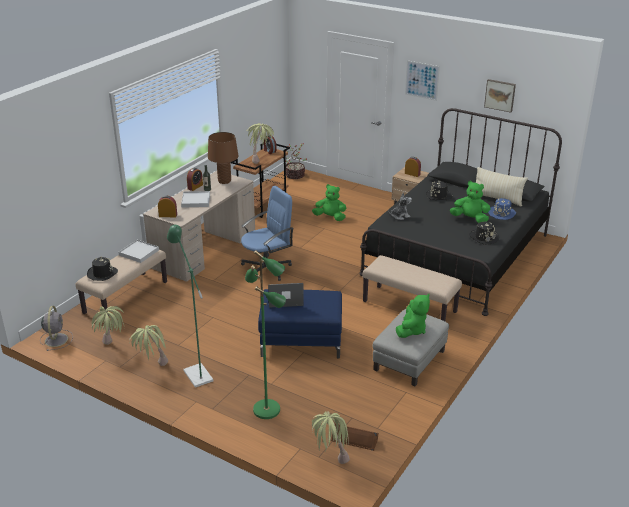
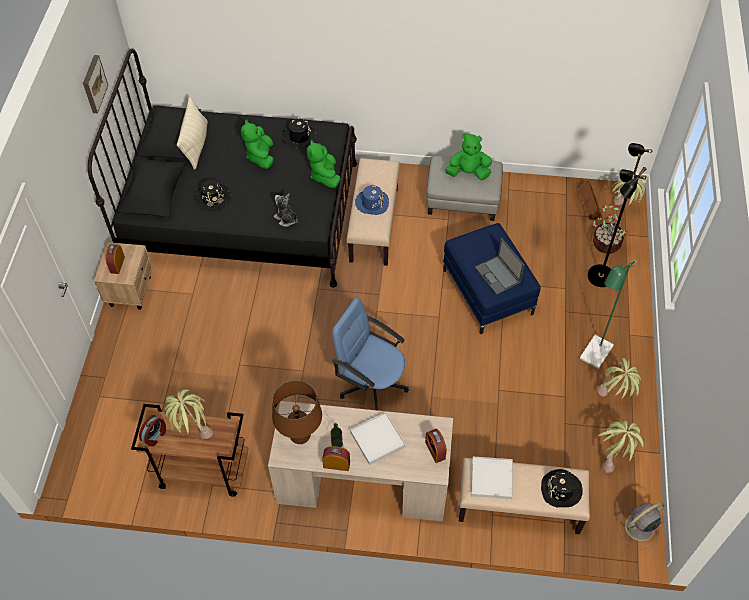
camera: 115 degrees left, 25 degrees up
green floor lamp [245,250,286,419] -> black floor lamp [587,143,652,287]
potted plant [285,143,307,179] -> potted plant moved to [591,204,628,254]
green plush toy [312,184,346,221] -> green plush toy moved to [307,140,341,188]
picture [405,60,440,101] -> none
blue hat [488,198,516,220] -> blue hat moved to [355,185,389,215]

